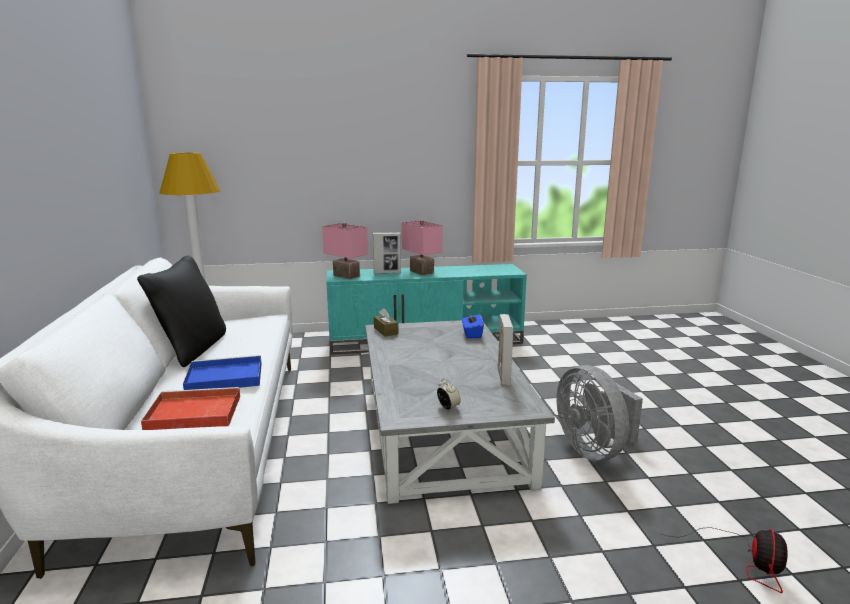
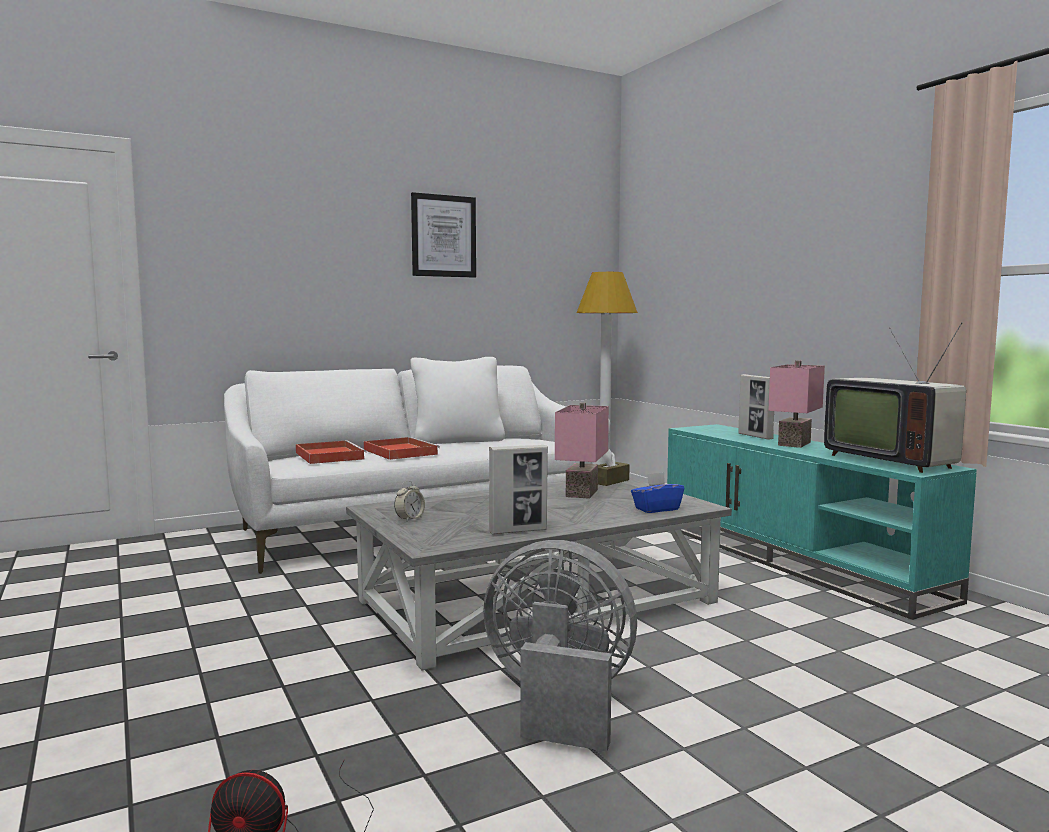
camera: 70 degrees right, 10 degrees down
black pillow [137,255,226,367] -> white pillow [410,357,505,444]
blue tray [183,355,262,390] -> red tray [364,437,440,460]
pink table lamp [322,223,368,279] -> pink table lamp moved to [555,402,609,499]
grey fan [557,365,643,461] -> grey fan turned 60 degrees clockwise [483,540,637,752]
none -> picture [411,192,476,278]
none -> television [824,322,966,473]

